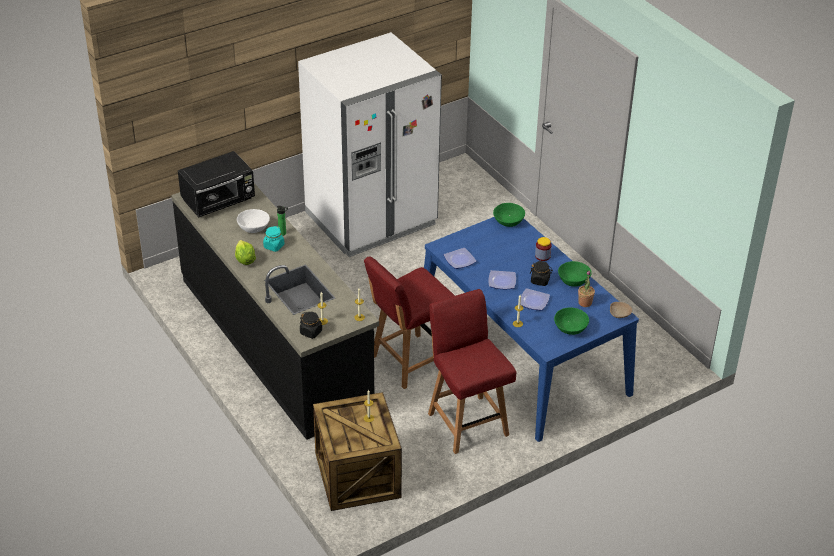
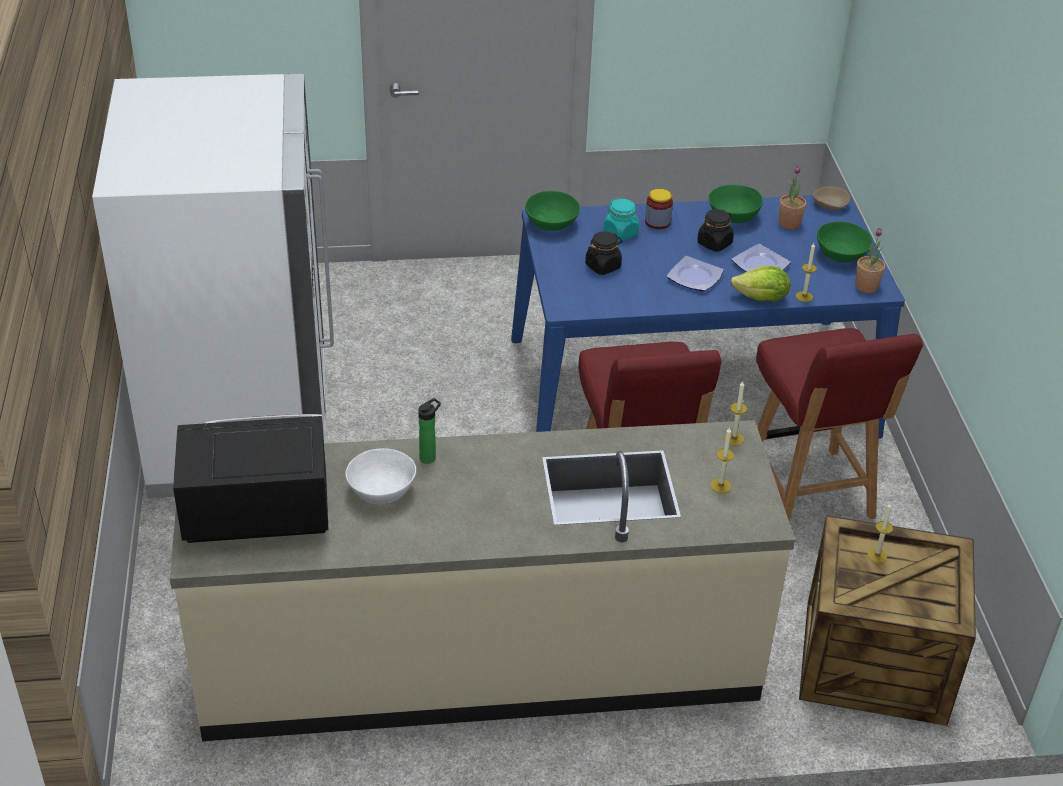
camera: 65 degrees left, 0 degrees up
black counter [171,183,379,440] -> beige counter [170,420,795,741]
black microwave [178,151,255,218] -> black microwave turned 90 degrees counterclockwise [173,414,328,543]
lettuce [235,240,256,265] -> lettuce moved to [731,266,790,301]
turquoise jar [263,226,284,252] -> turquoise jar moved to [604,198,639,241]
black jar [300,312,322,339] -> black jar moved to [585,231,622,275]
red chair [428,289,516,454] -> red chair turned 105 degrees counterclockwise [756,328,923,522]
plate [444,248,477,269] -> none
none -> potted plant [855,228,885,293]

